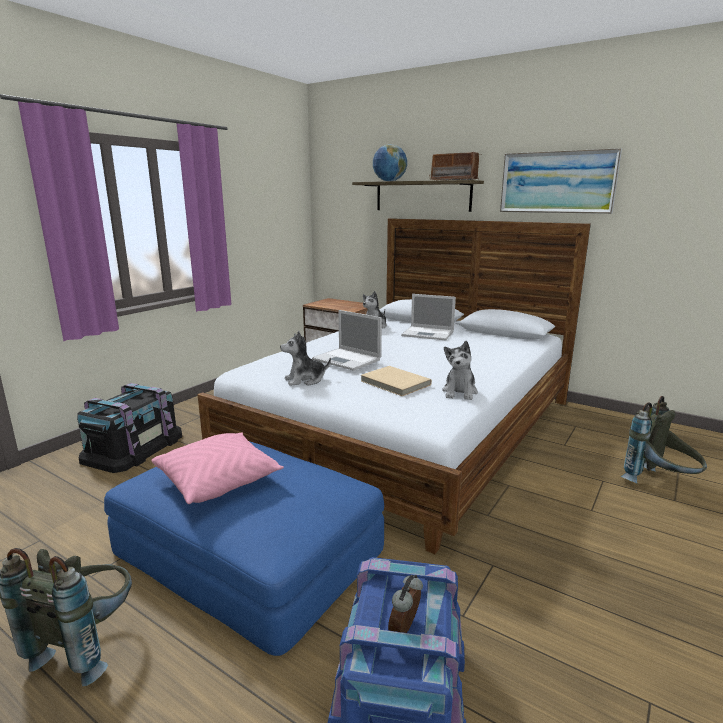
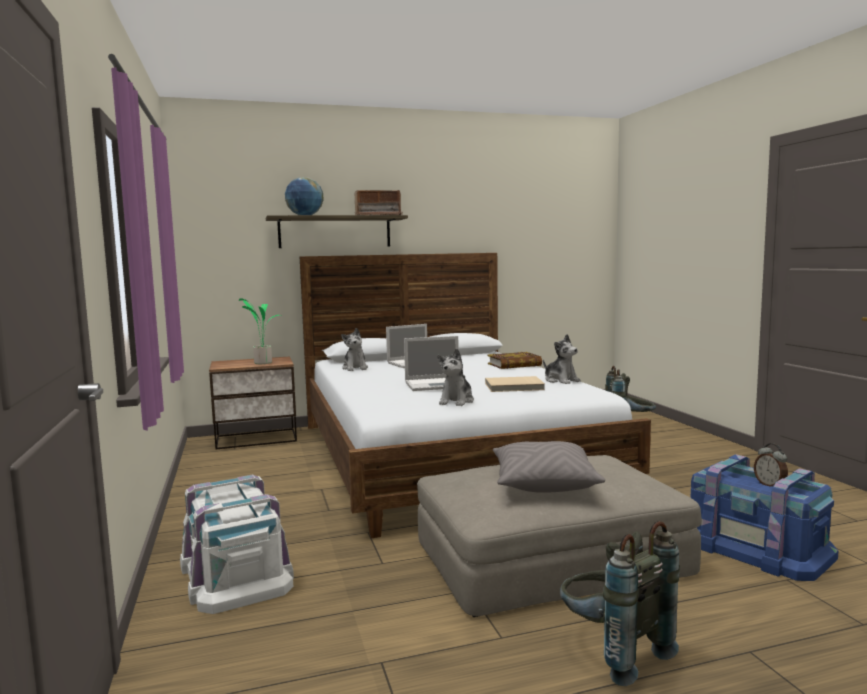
camera: 50 degrees left, 10 degrees down
black storage box [77,383,182,473] -> white storage box [180,475,294,614]
blue ottoman [104,441,384,656] -> beige ottoman [417,455,702,617]
pink pillow [151,433,284,504] -> grey pillow [493,441,605,493]
picture [500,148,622,214] -> none
none -> potted plant [239,299,279,364]
none -> book [488,352,542,369]

